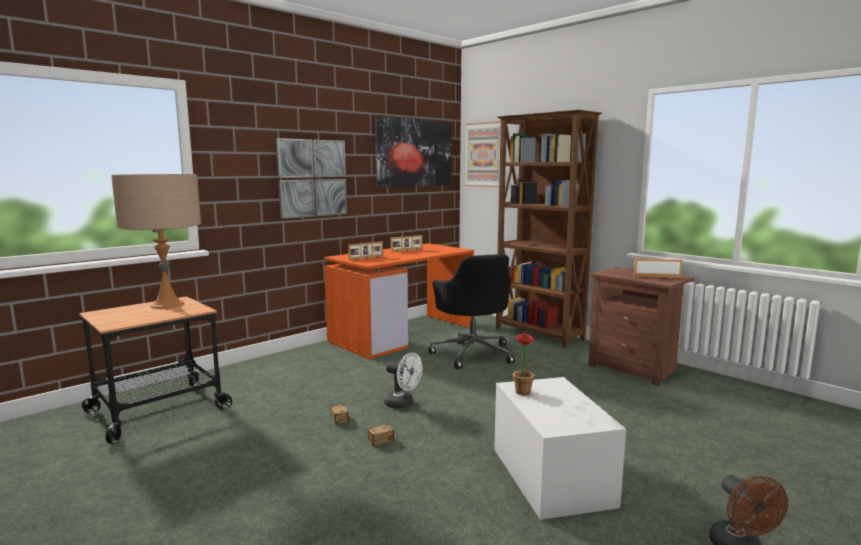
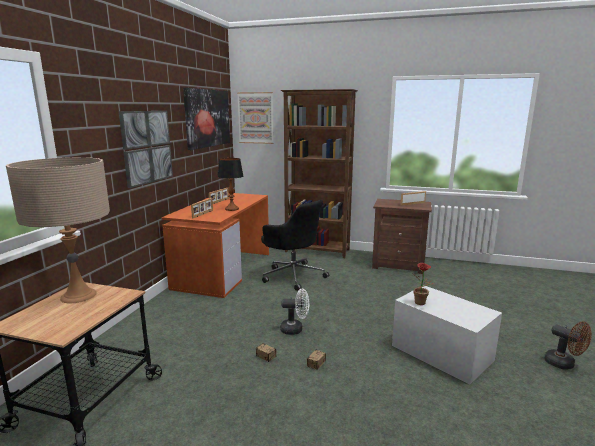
camera: 30 degrees left, 5 degrees up
none -> table lamp [217,158,243,211]

